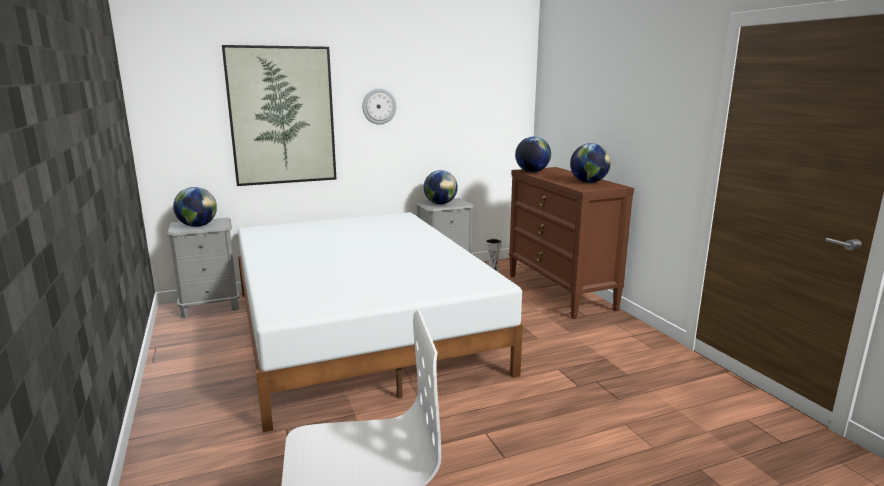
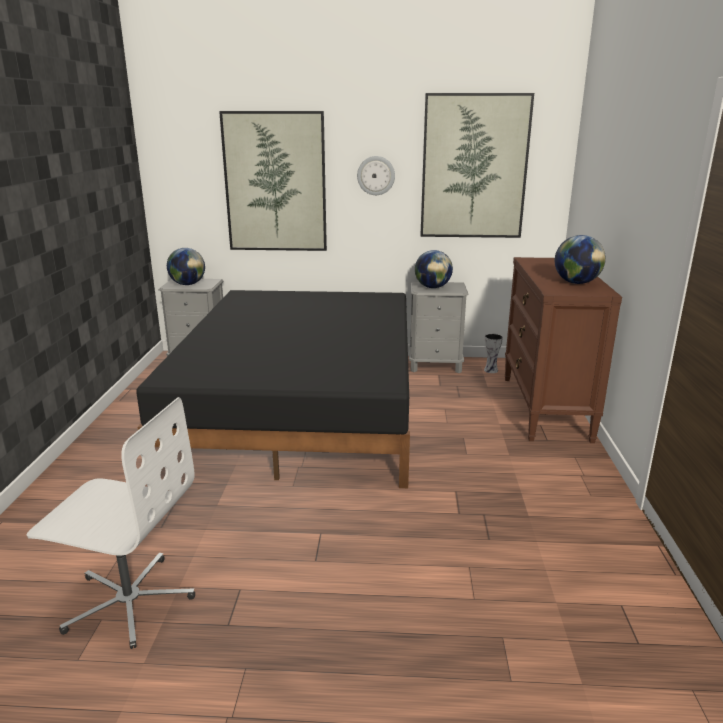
camera: 25 degrees right, 5 degrees up
white bed [238,212,523,432] -> black bed [136,290,410,488]
globe [515,136,551,172] -> none
none -> picture [420,93,534,238]

